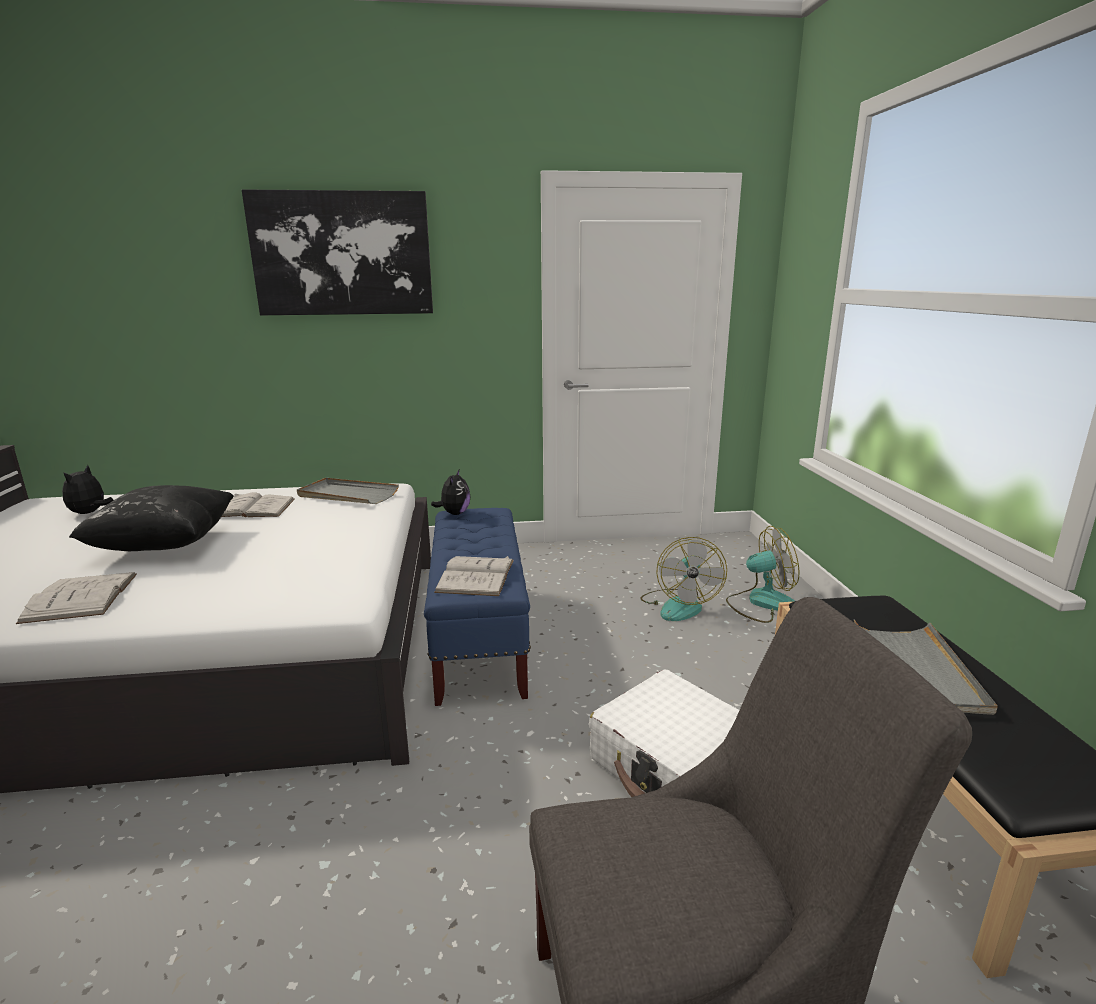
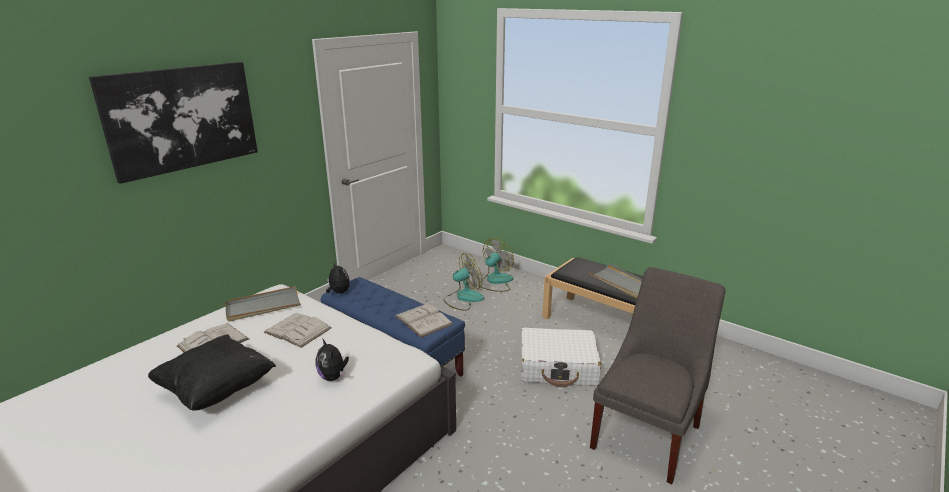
camera: 45 degrees left, 5 degrees up
white book [16,572,137,624] -> white book moved to [264,313,332,348]
plush toy [62,465,114,514] -> plush toy moved to [316,338,349,381]
fan [640,537,727,621] -> fan turned 75 degrees counterclockwise [443,253,484,311]

